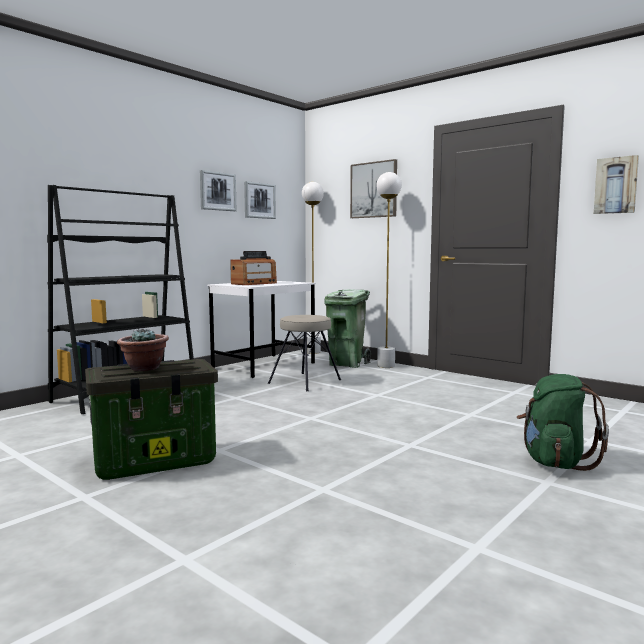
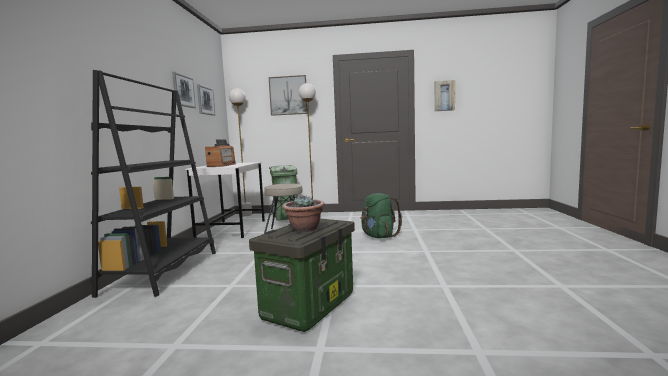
camera: 35 degrees left, 0 degrees up
green backpack [517,374,609,471] -> green backpack moved to [360,193,402,238]

